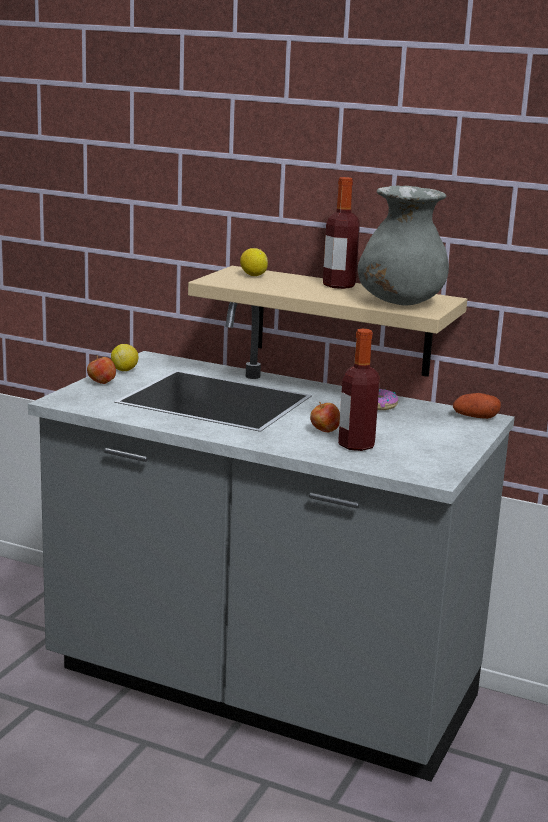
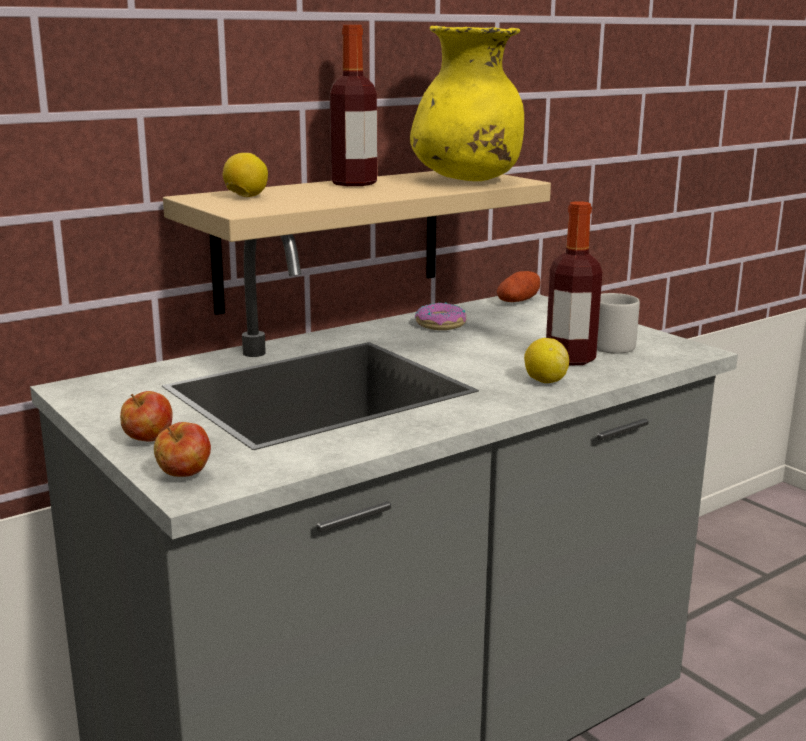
camera: 60 degrees left, 0 degrees up
lemon [111,344,139,371] -> lemon moved to [524,338,569,383]
apple [310,402,340,432] -> apple moved to [154,422,211,477]
grey vase [358,186,449,305] -> yellow vase [410,26,524,181]
none -> grey mug [597,293,640,354]

